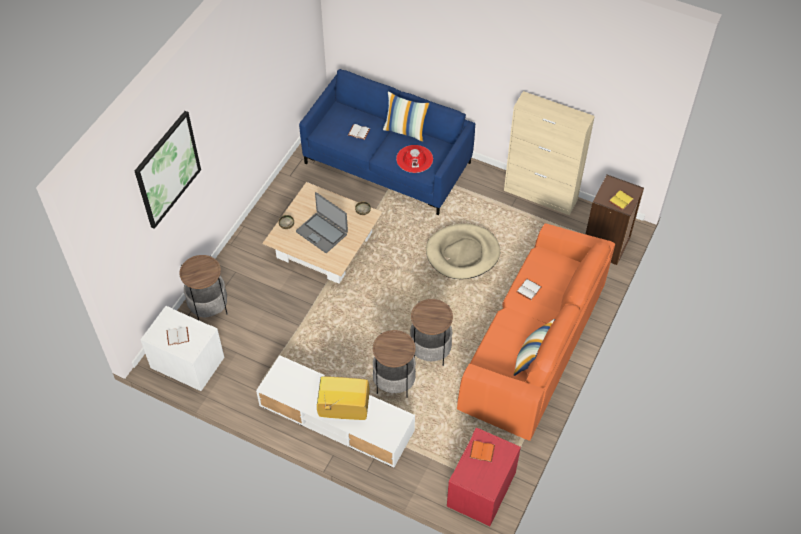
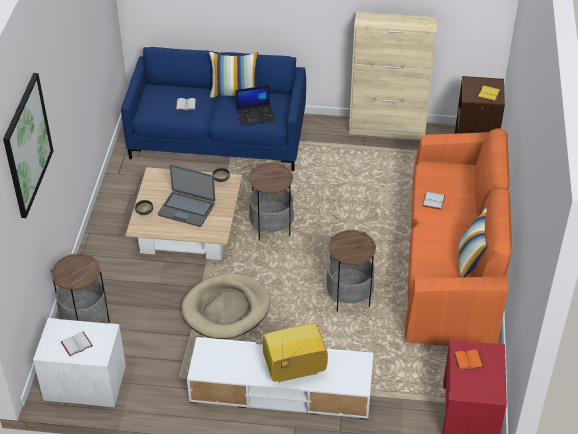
camera: 20 degrees left, 10 degrees down
side table [373,330,416,398] -> side table moved to [249,162,294,241]
red hat [396,145,433,173] -> laptop [236,85,276,126]
beige dog bed [426,224,500,279] -> beige dog bed moved to [181,273,270,339]

